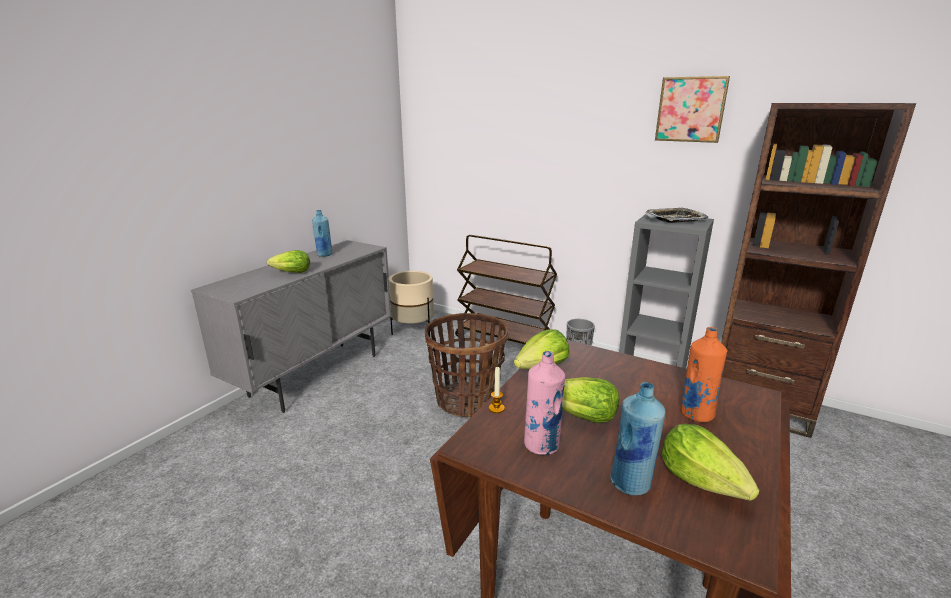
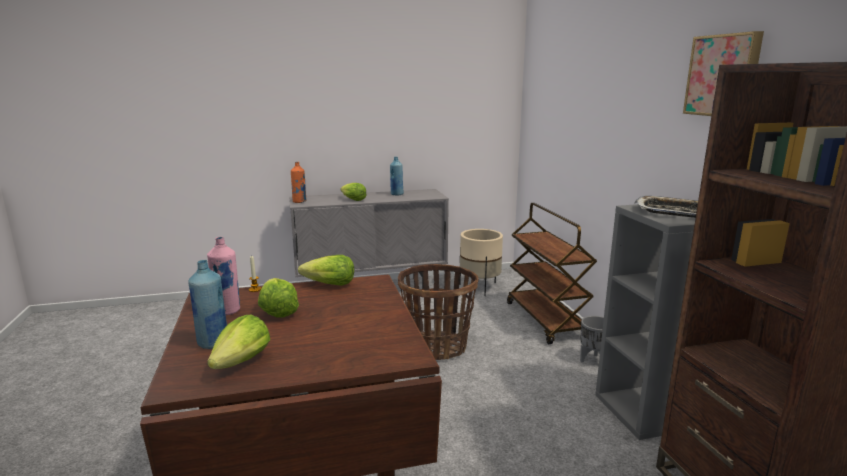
camera: 45 degrees right, 5 degrees down
orange bottle [680,327,728,423] -> orange bottle moved to [291,162,306,203]

